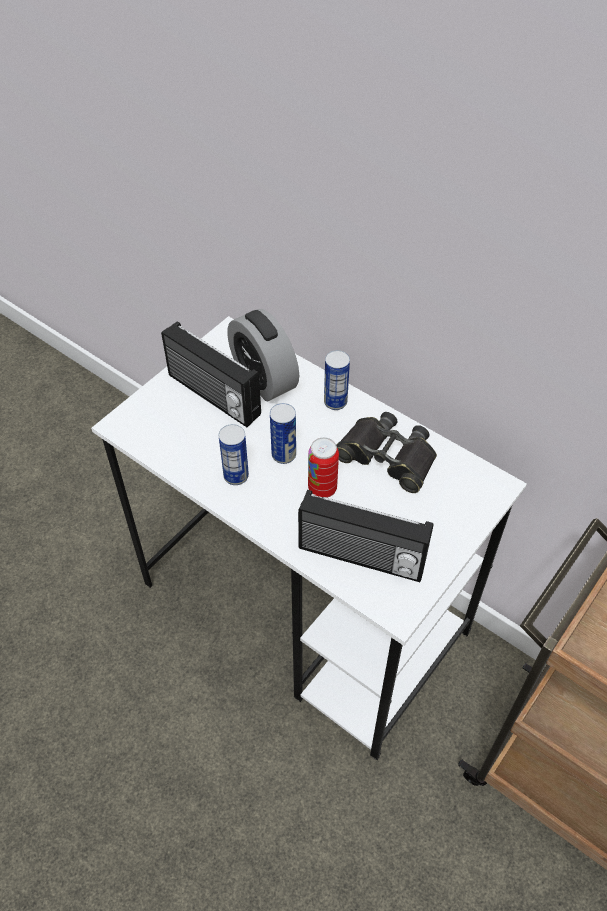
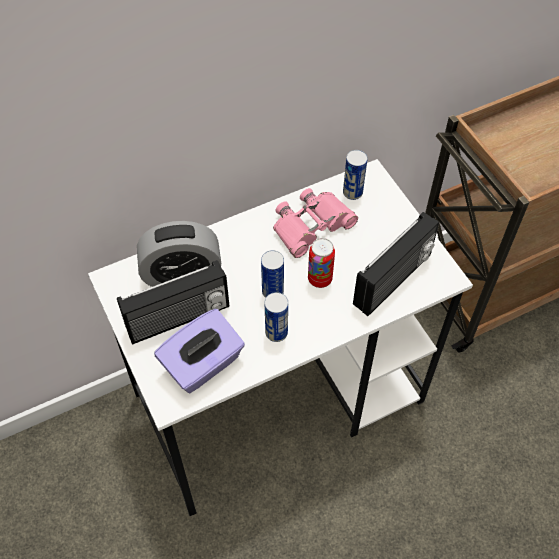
camera: 65 degrees left, 5 degrees up
can [324,350,350,410] -> can moved to [343,150,368,200]
black binoculars [336,412,437,493] -> pink binoculars [273,188,358,258]
none -> purple tissue box [154,309,245,393]

